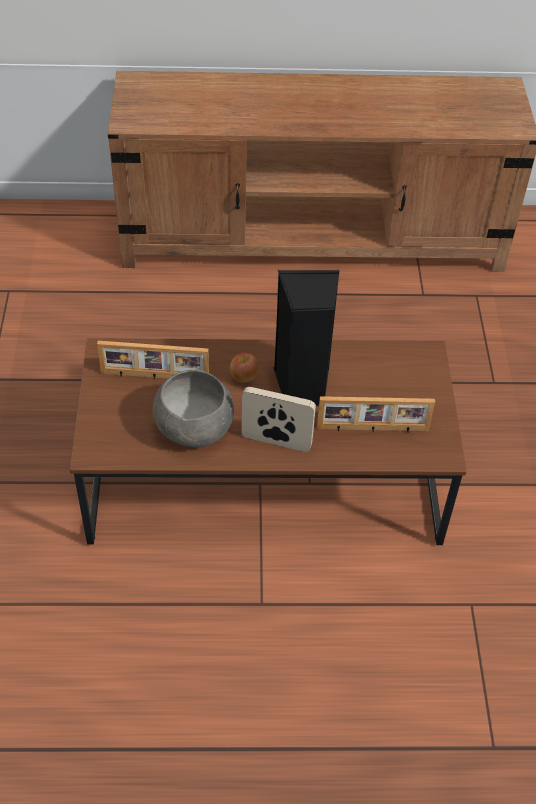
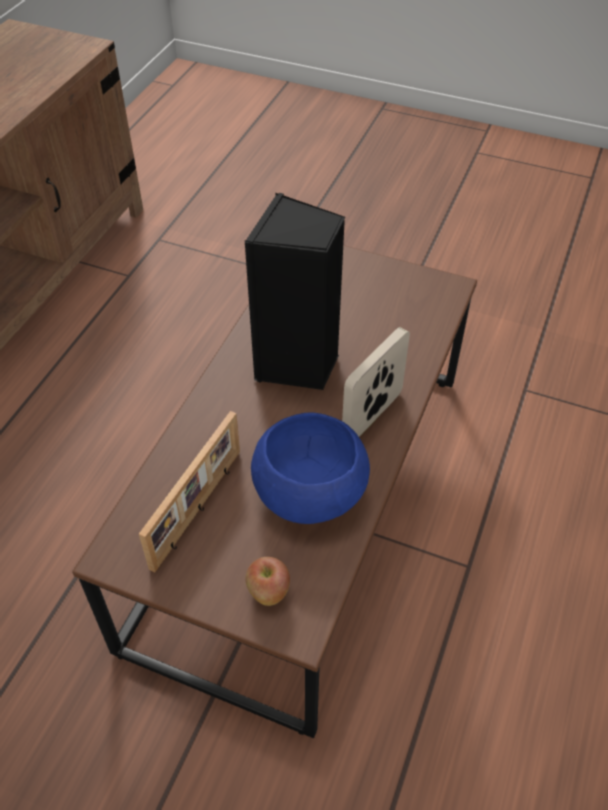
camera: 65 degrees left, 0 degrees up
grey bowl [153,370,234,448] -> blue bowl [251,412,370,524]
apple [230,353,258,383] -> apple moved to [245,557,290,606]
picture frame [317,396,435,433] -> none

